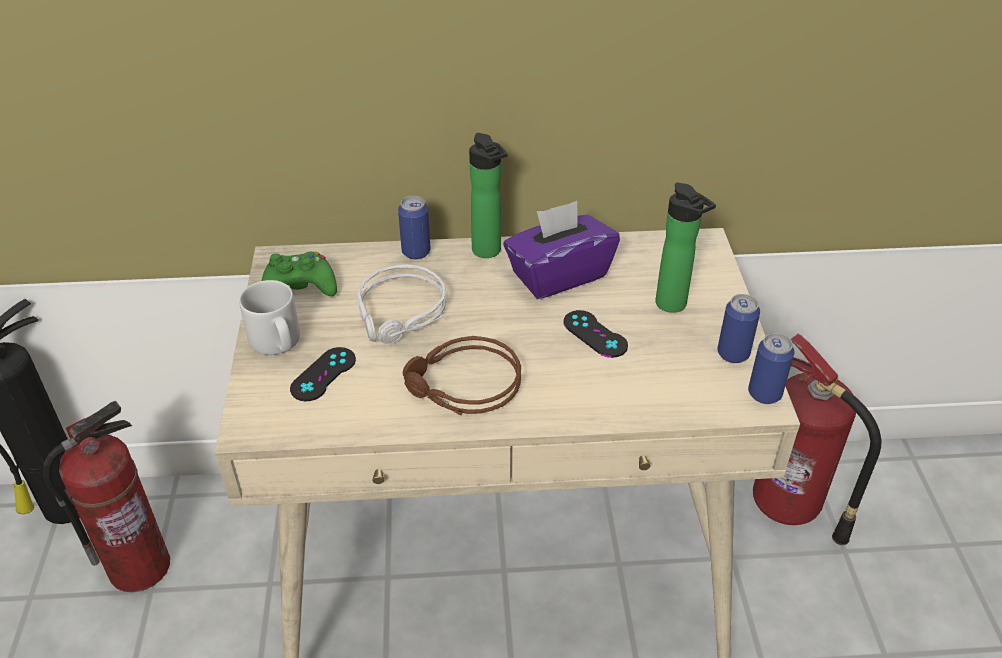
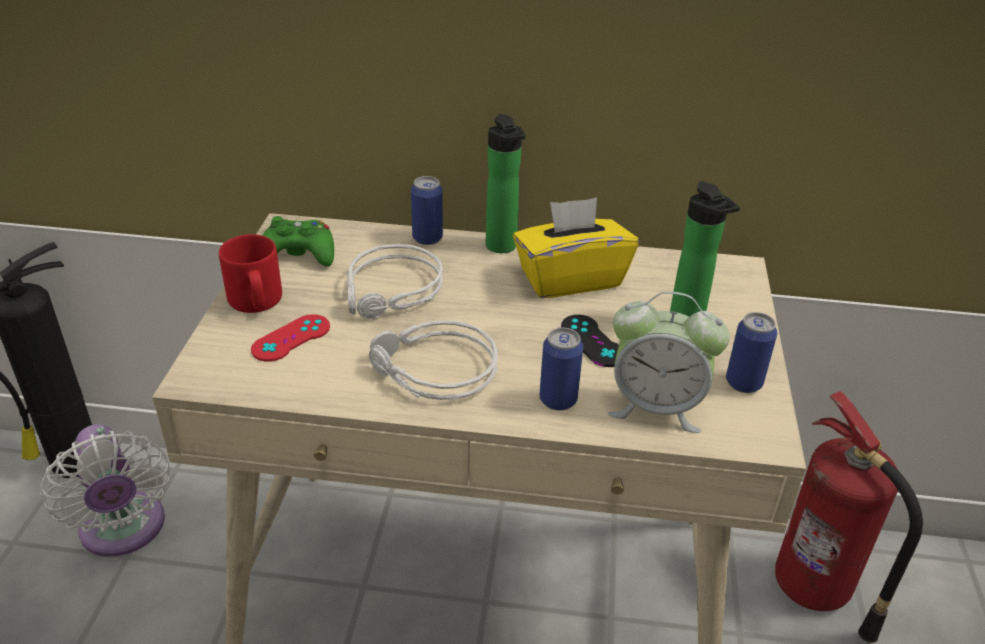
camera: 10 degrees right, 5 degrees down
fire extinguisher [43,401,170,592] -> white fan [40,424,170,557]
grey mug [239,280,300,355] -> red mug [219,234,282,313]
black game controller [290,347,356,401] -> red game controller [251,314,330,362]
brown headphones [403,336,521,415] -> grey headphones [369,320,498,400]
purple tissue box [504,201,620,299] -> yellow tissue box [513,198,638,298]
can [748,333,795,404] -> can moved to [539,328,583,411]
none -> alarm clock [607,291,730,433]

